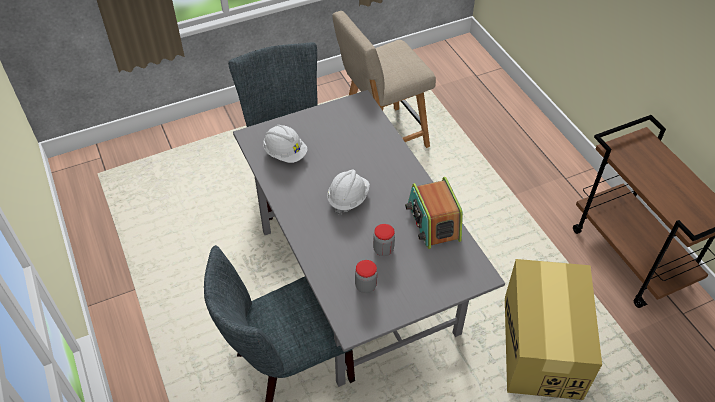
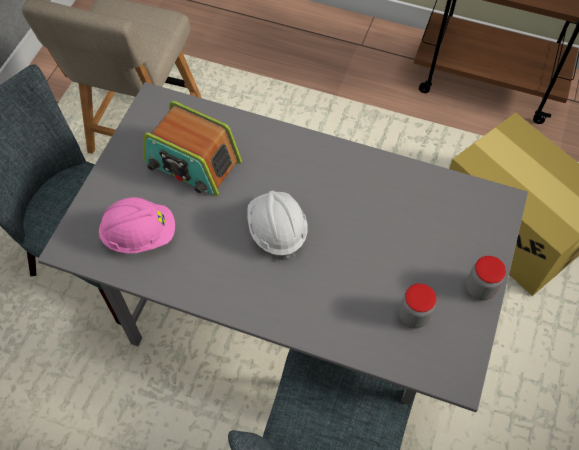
camera: 45 degrees left, 10 degrees up
white hard hat [263,125,308,163] -> pink hard hat [99,197,175,253]
jar [373,224,395,256] -> jar moved to [466,256,506,301]
radio [405,177,463,249] -> radio moved to [143,101,242,196]

